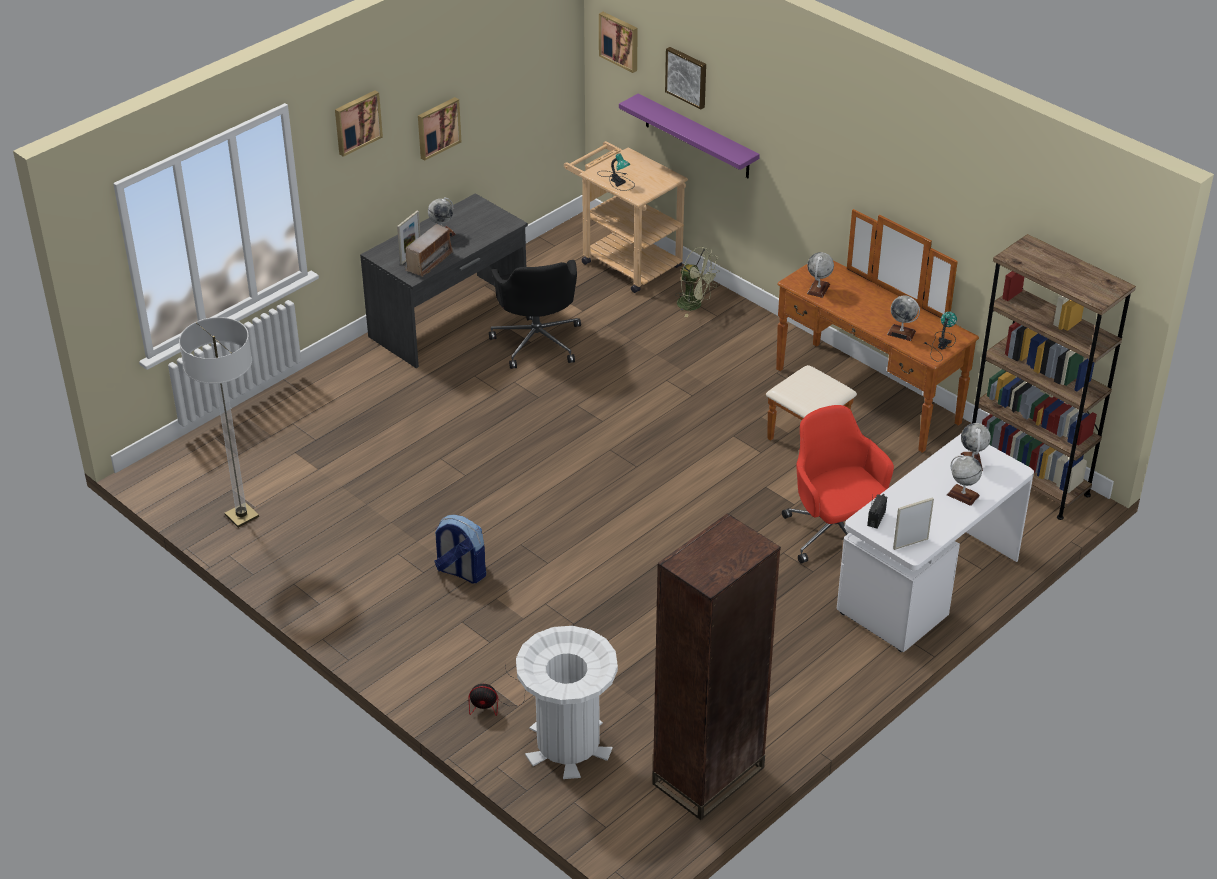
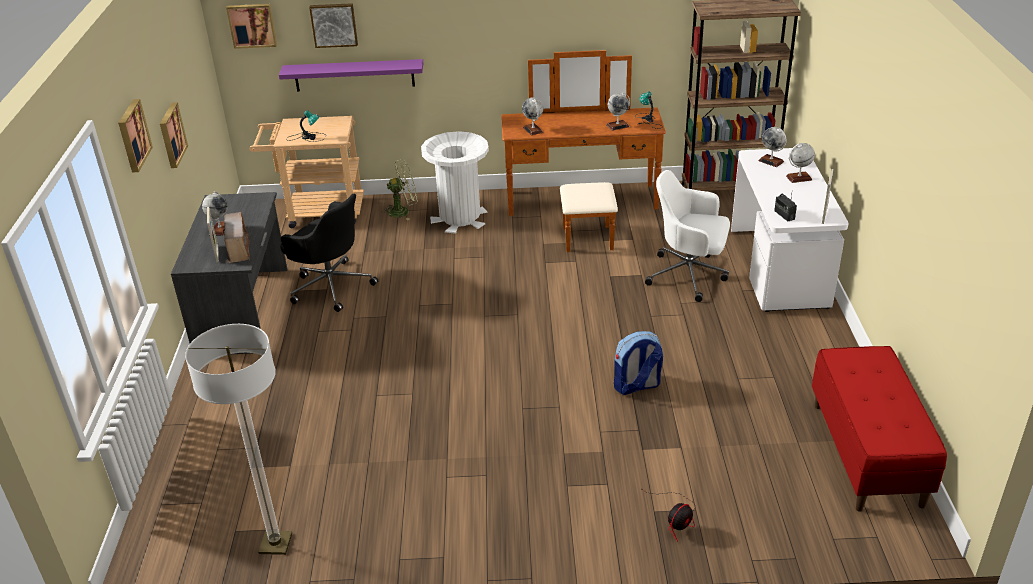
camera: 45 degrees left, 5 degrees down
backpack [434,515,486,584] -> backpack moved to [614,331,663,395]
white trash can [516,626,618,779] -> white trash can moved to [421,131,489,234]
brown bookcase [652,513,781,820] -> red bench [812,346,947,511]
red office chair [782,405,894,564] -> white office chair [645,170,730,302]

